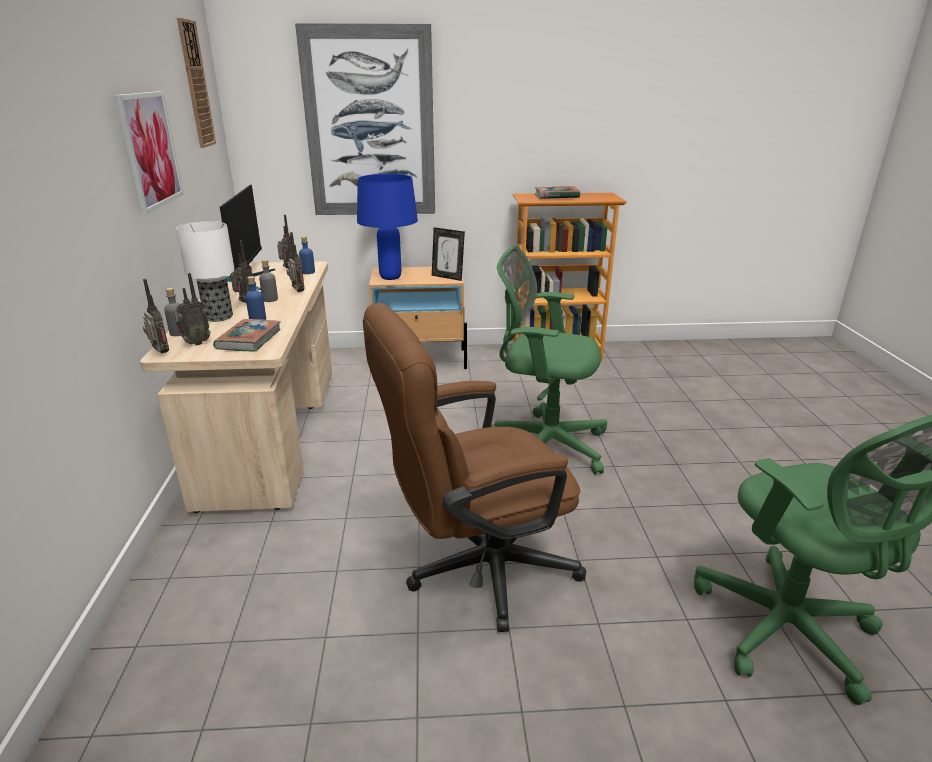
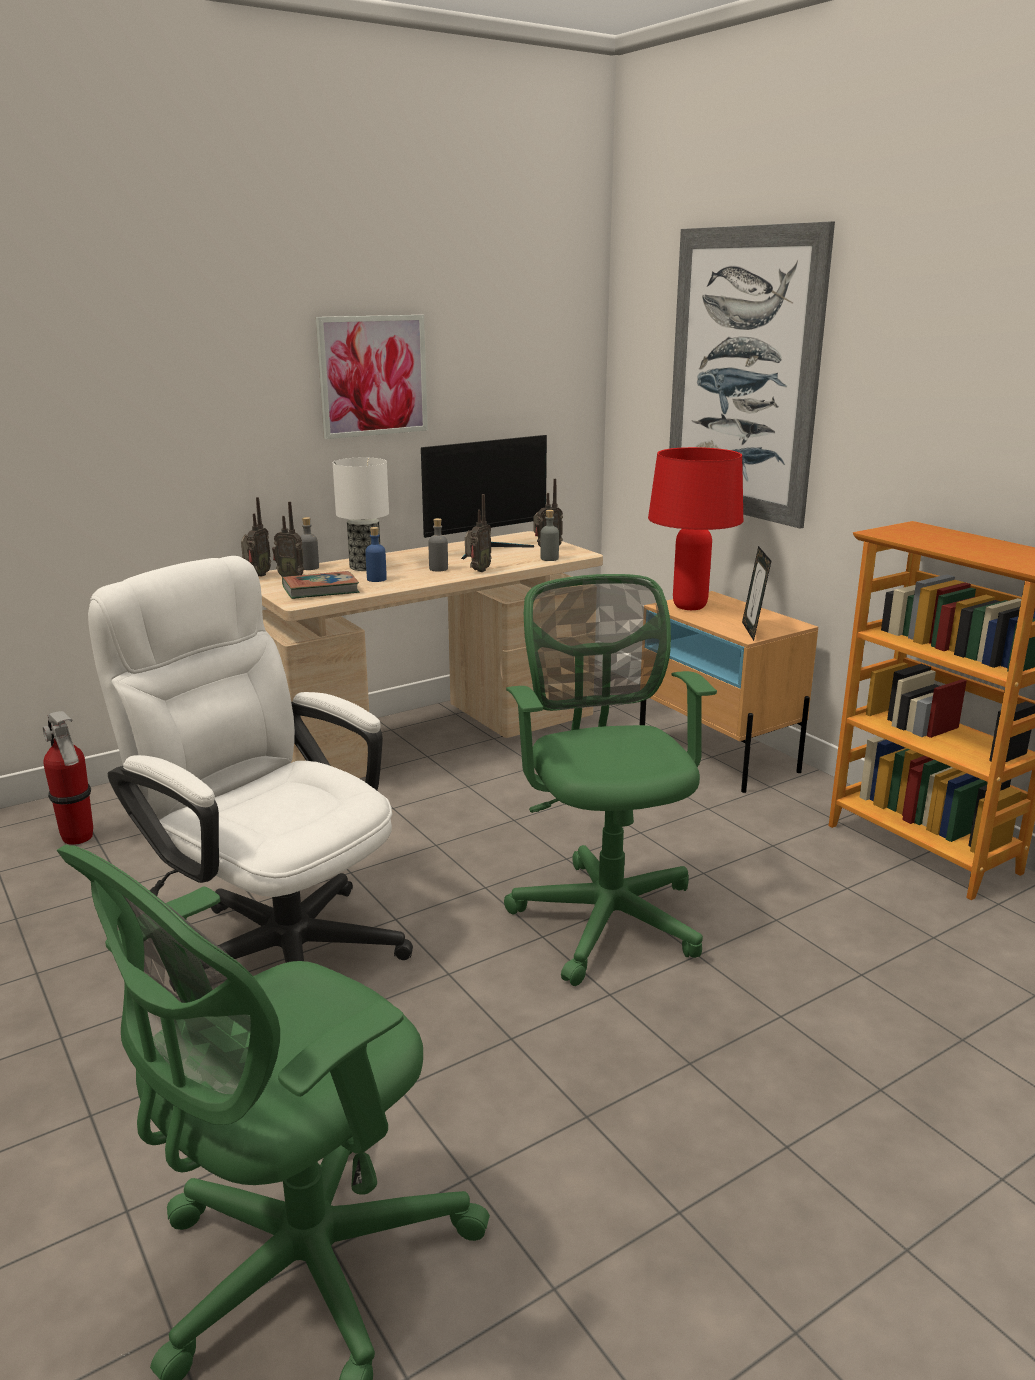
camera: 60 degrees right, 5 degrees down
wall clock [177,18,216,148] -> none
radio [231,240,253,303] -> none
blue bottle [299,236,315,274] -> grey bottle [540,510,559,561]
blue table lamp [357,174,418,280] -> red table lamp [648,447,743,610]
brown office chair [363,303,586,632] -> white office chair [88,556,413,991]
book [535,186,580,199] -> none
none -> fire extinguisher [43,711,93,845]

